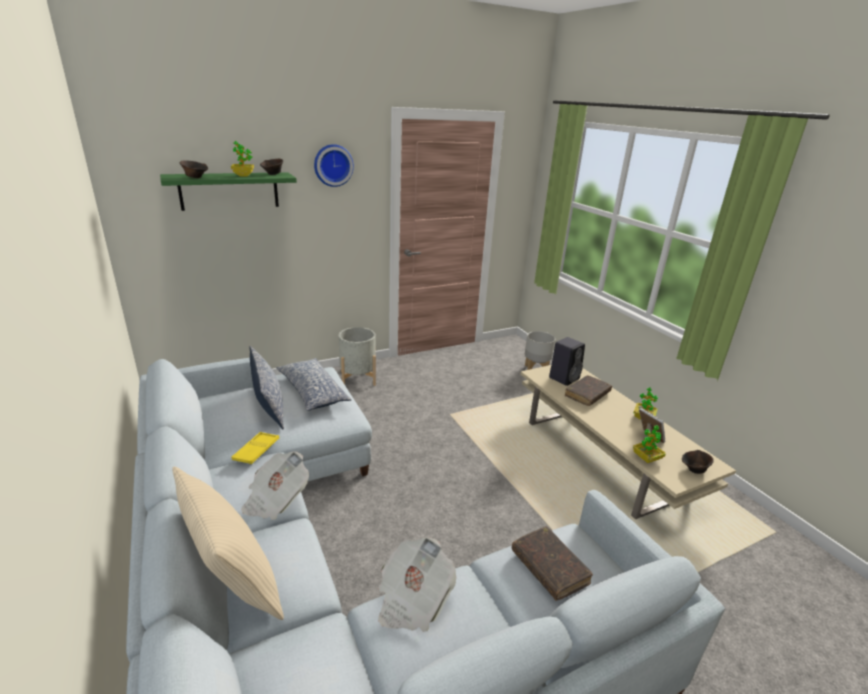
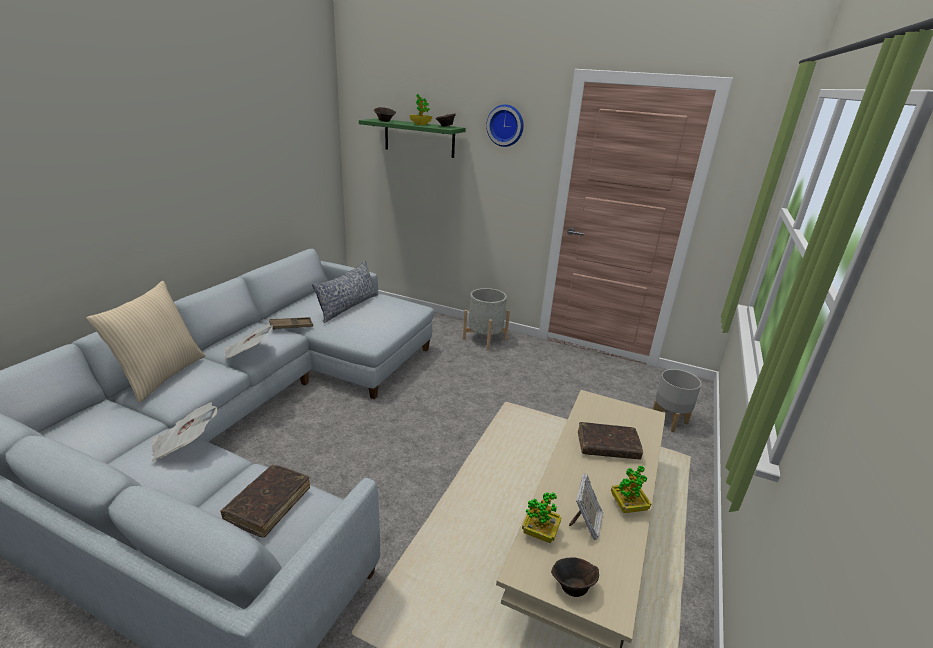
camera: 50 degrees right, 0 degrees up
yellow tray [231,432,279,464] -> brown tray [269,317,313,330]
pillow [276,358,351,411] -> none
black speaker [549,337,585,386] -> none

